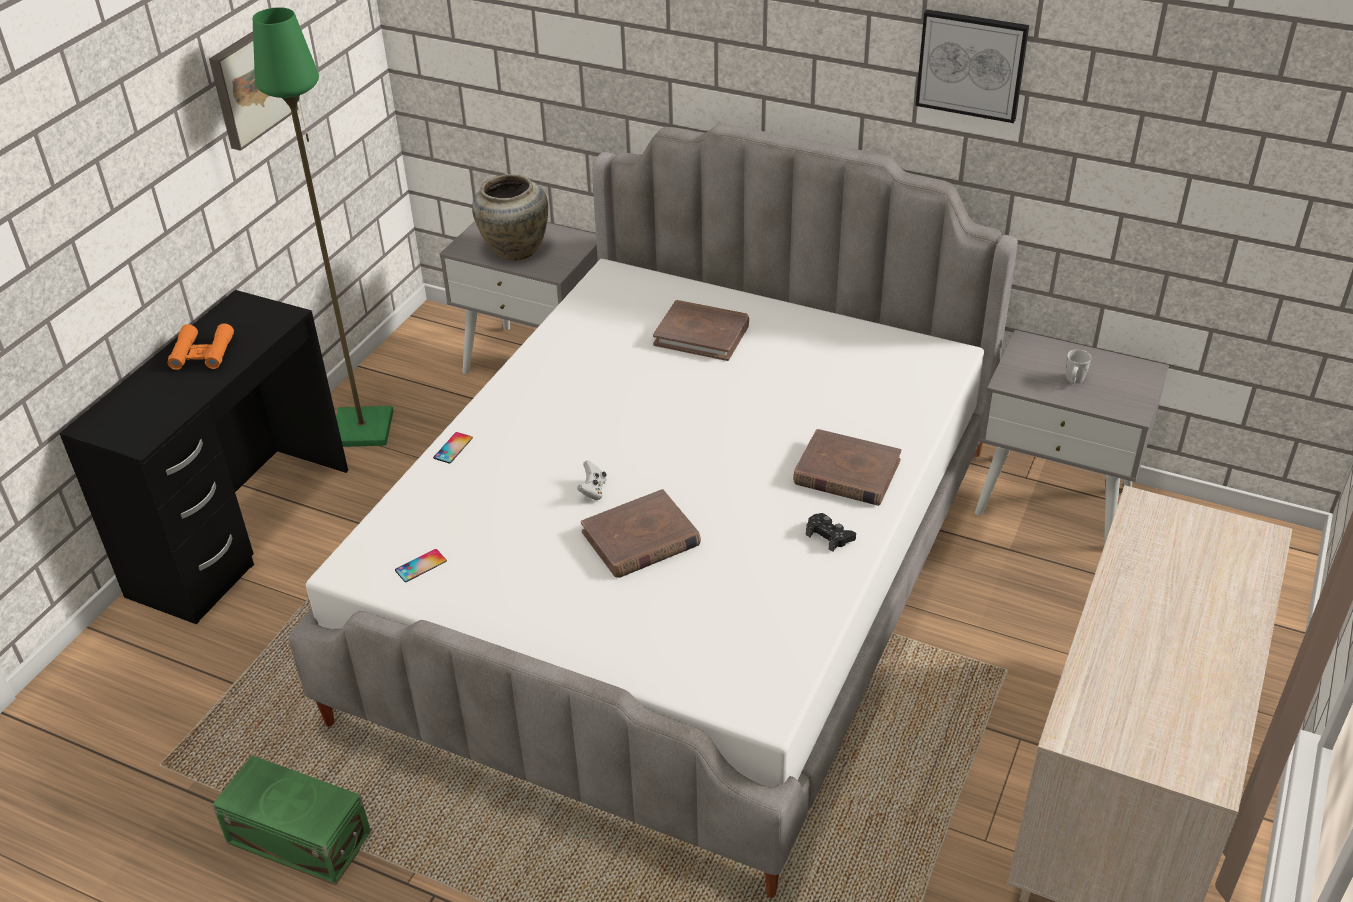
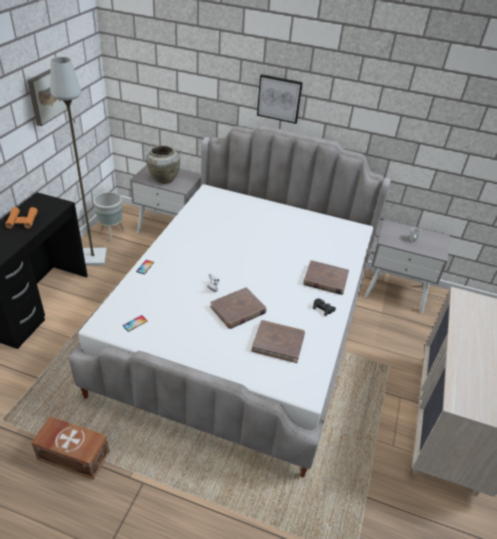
camera: 10 degrees left, 0 degrees up
green storage box [212,755,371,885] -> brown storage box [31,416,110,480]
green floor lamp [252,7,393,447] -> grey floor lamp [50,57,107,266]
brown book [653,300,749,361] -> brown book moved to [251,320,305,363]
picture [915,9,1029,123] -> picture moved to [257,74,303,124]
none -> grey planter [93,192,124,241]

